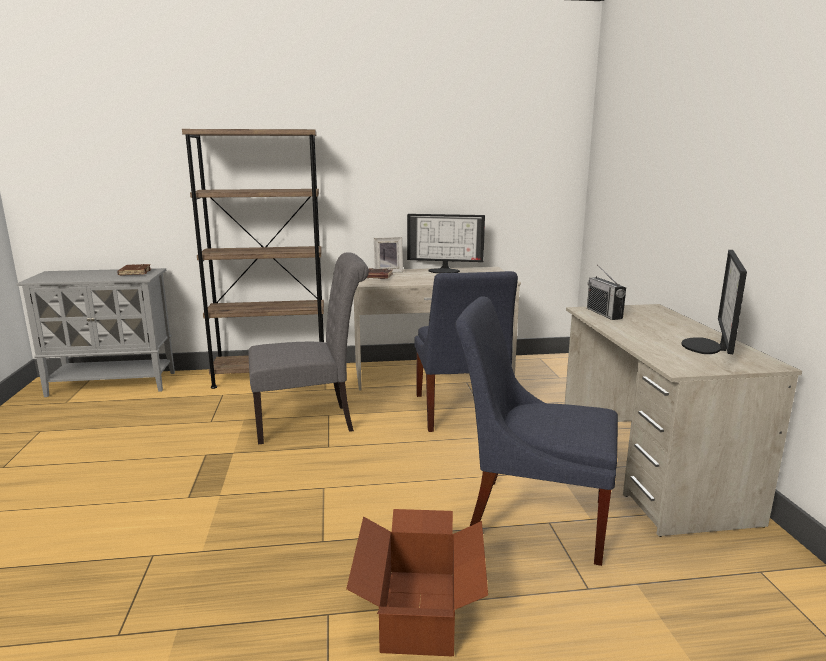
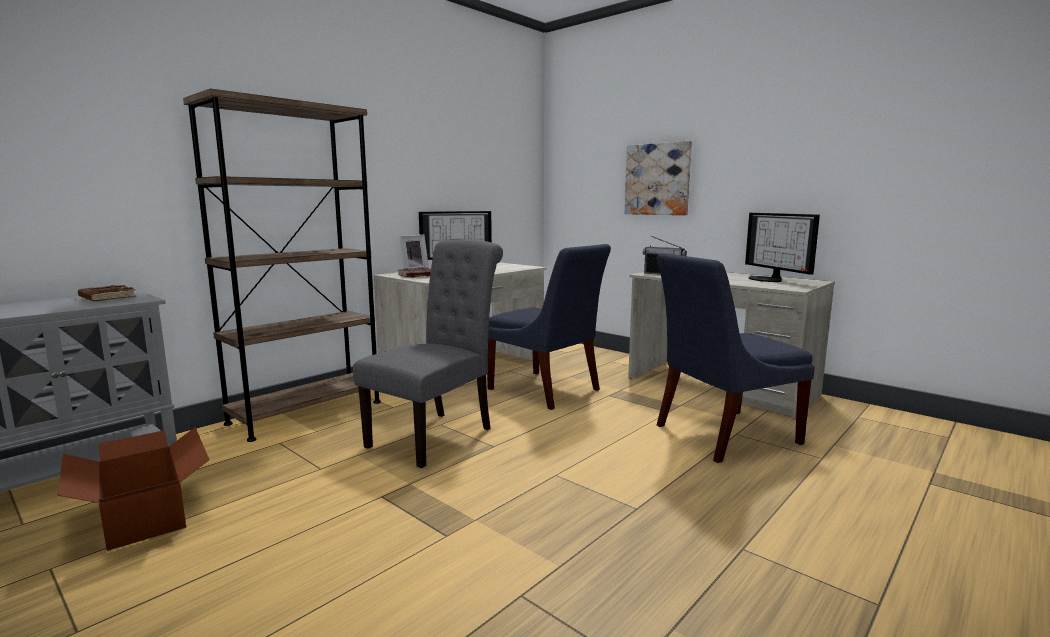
camera: 40 degrees left, 5 degrees down
cardboard box [346,509,488,656] -> cardboard box moved to [58,427,209,551]
none -> picture [625,141,692,215]

